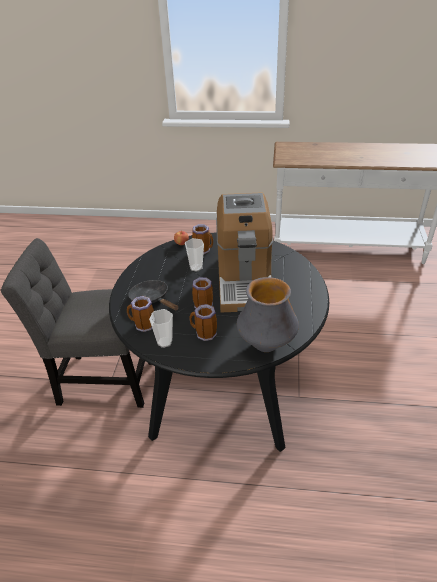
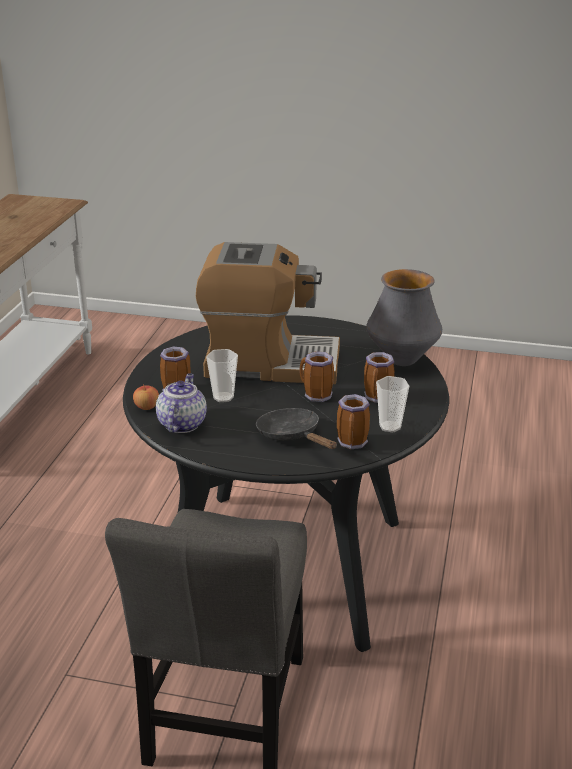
camera: 85 degrees left, 10 degrees down
black frying pan [128,280,179,311] -> black frying pan turned 90 degrees clockwise [256,408,337,449]
none -> teapot [156,373,207,433]

